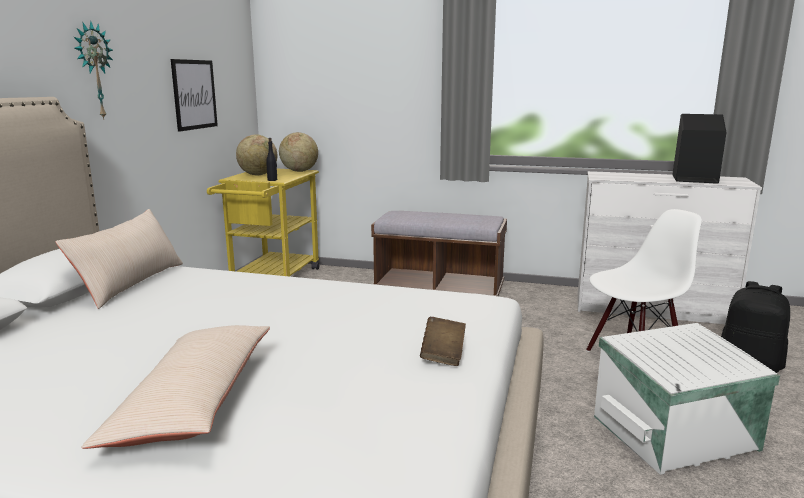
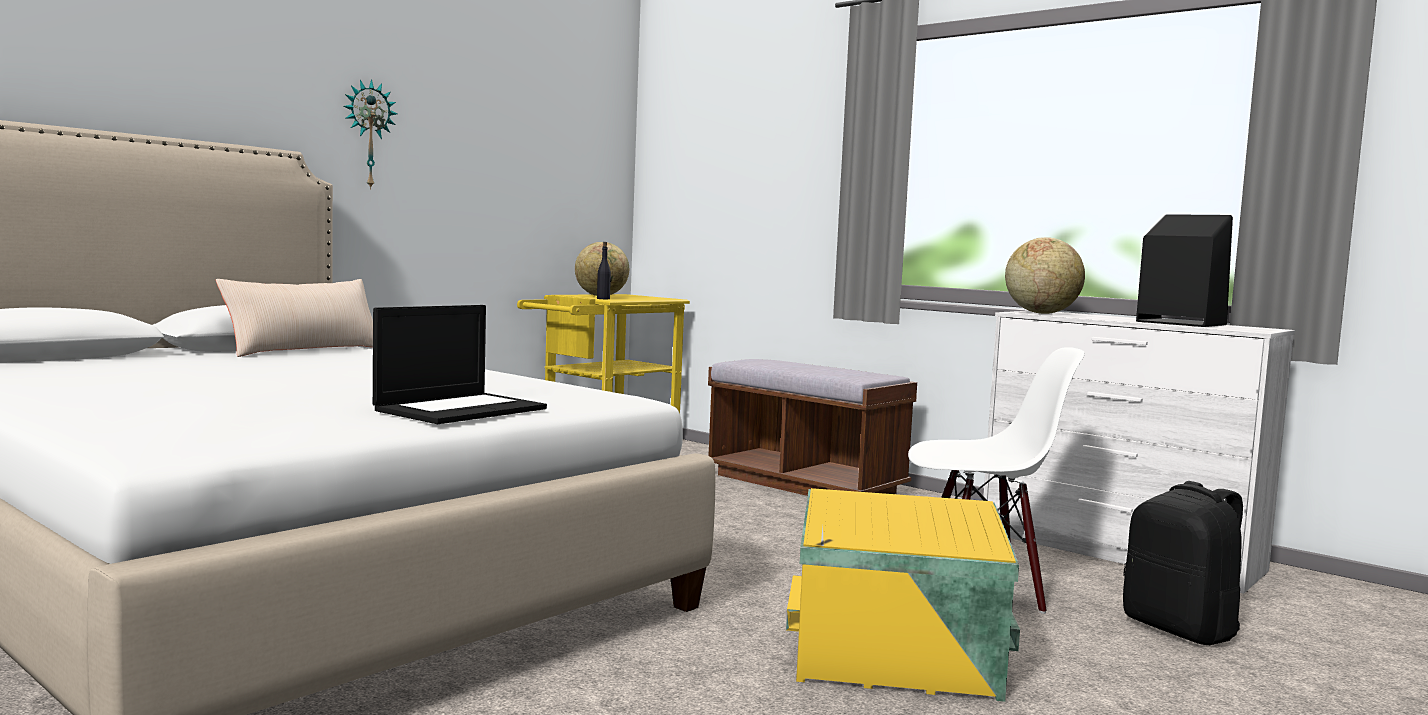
camera: 25 degrees right, 10 degrees down
beige pillow [81,325,270,449] -> none
picture [171,59,218,132] -> none
globe [279,132,318,172] -> globe moved to [1005,237,1085,314]
brown book [420,317,466,366] -> laptop [373,305,547,424]
white storage box [594,323,780,475] -> yellow storage box [786,488,1020,702]

